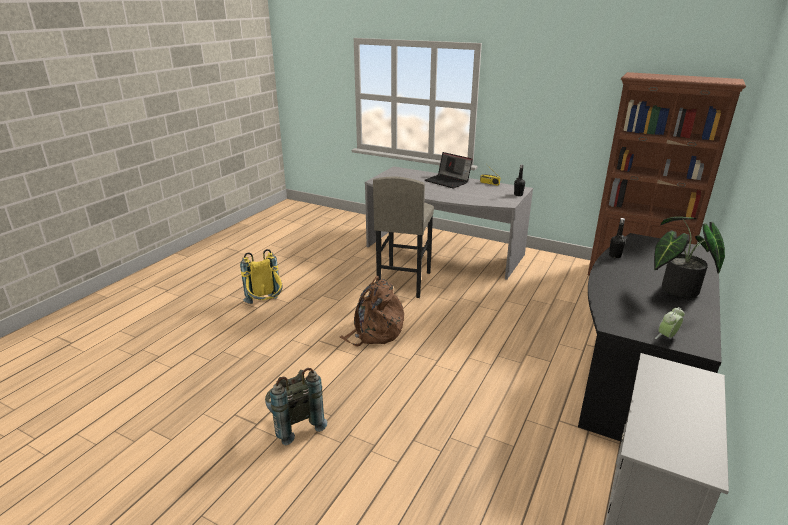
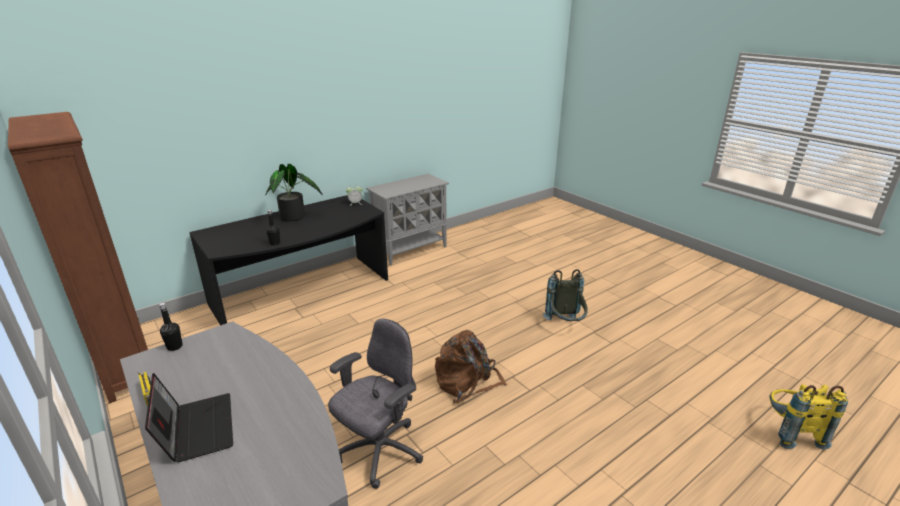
camera: 155 degrees left, 0 degrees up
yellow backpack [240,249,282,304] -> yellow backpack moved to [769,384,848,450]
grey stool [373,176,434,298] -> grey office chair [328,319,423,489]

